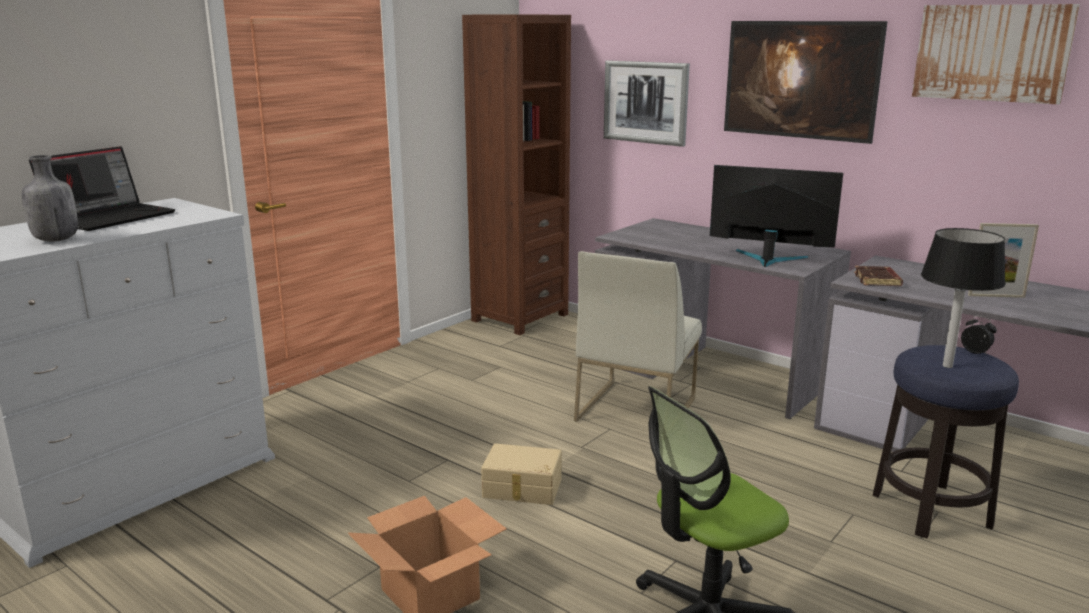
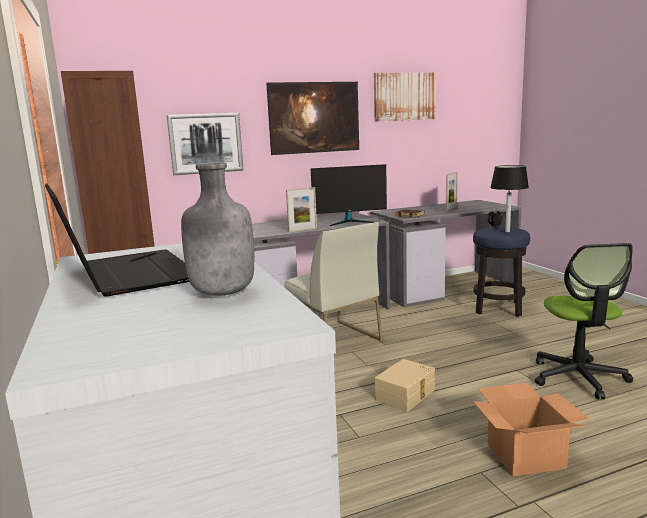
camera: 60 degrees left, 5 degrees down
monitor [710,165,843,267] -> monitor turned 150 degrees counterclockwise [311,164,387,226]
none -> picture frame [286,187,317,232]

